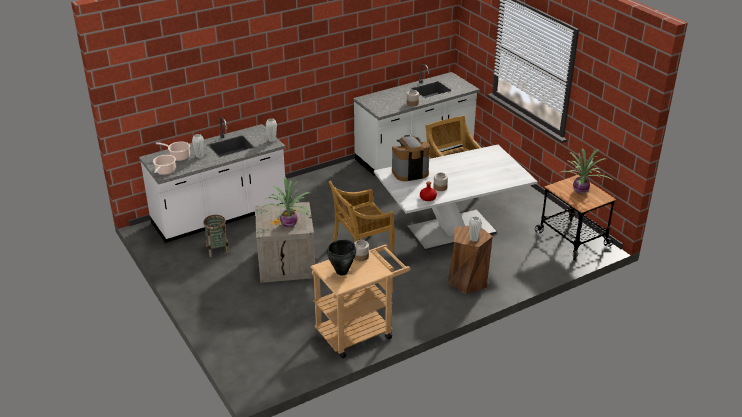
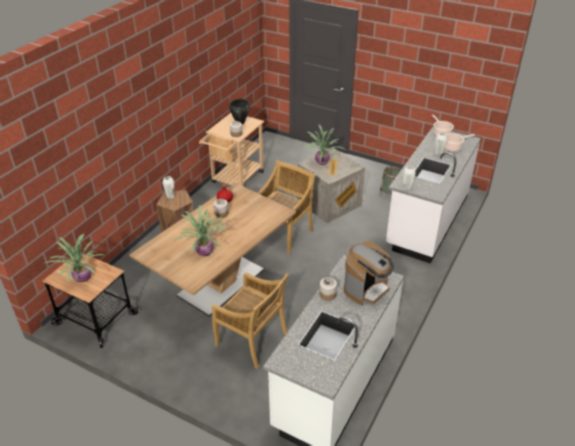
camera: 150 degrees right, 5 degrees up
white dining table [374,145,538,251] -> brown dining table [129,183,296,317]
coffee machine [392,135,430,181] -> coffee machine moved to [344,242,394,305]
none -> potted plant [175,206,227,256]

